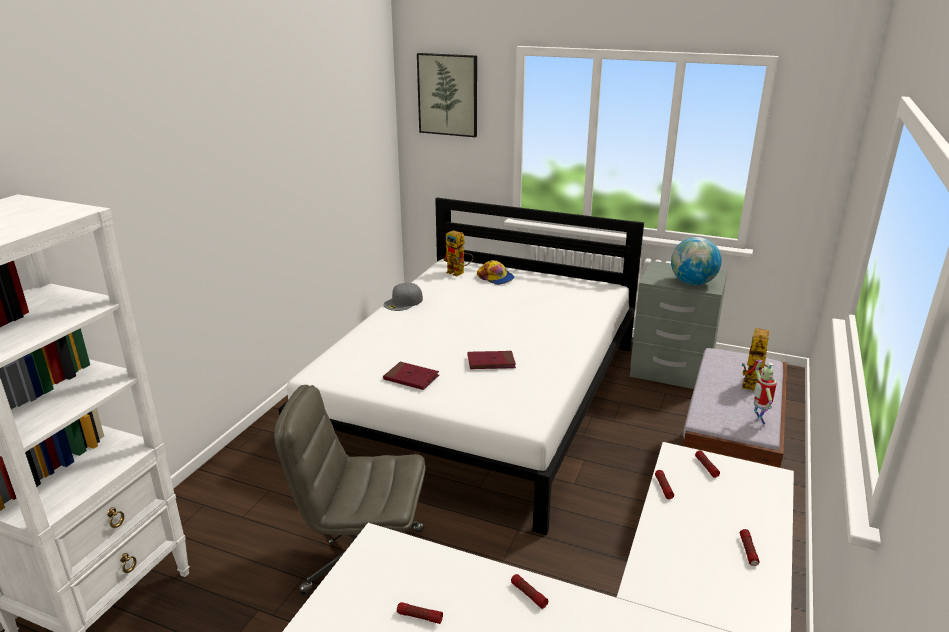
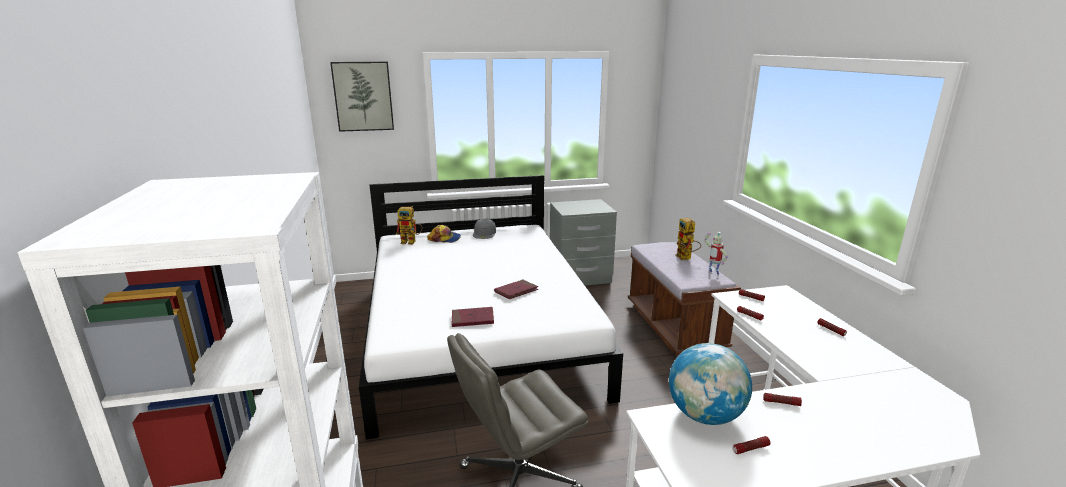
camera: 35 degrees left, 5 degrees down
grey cap [383,282,423,311] -> grey cap moved to [473,219,496,239]
globe [671,237,722,285] -> globe moved to [669,343,752,425]

